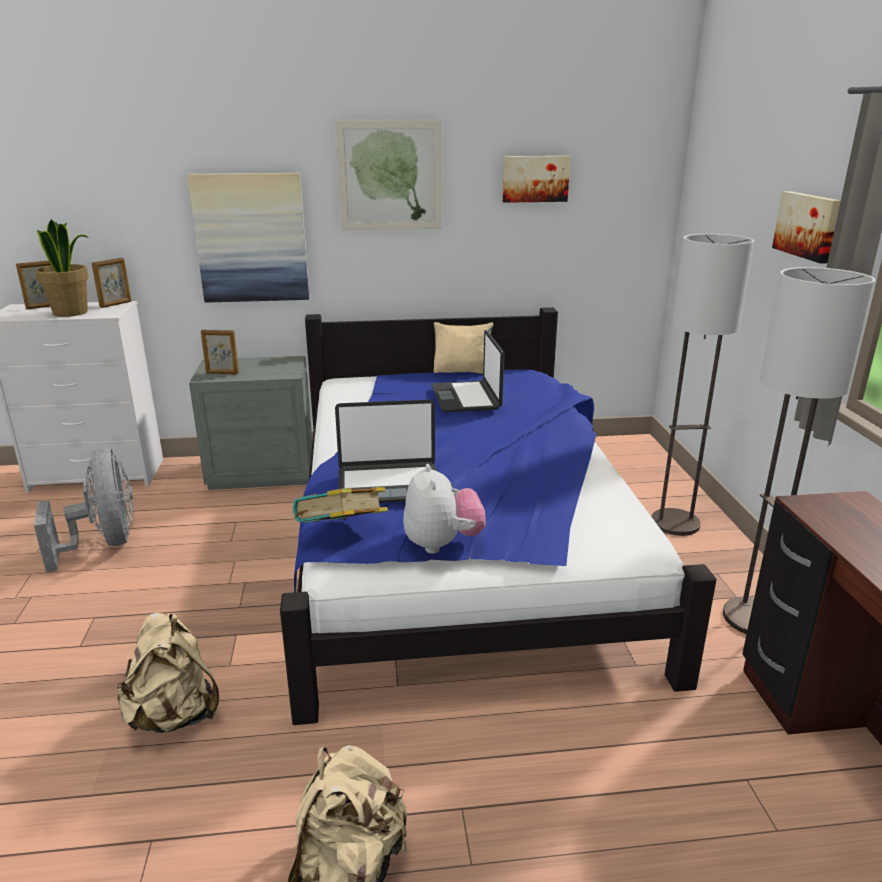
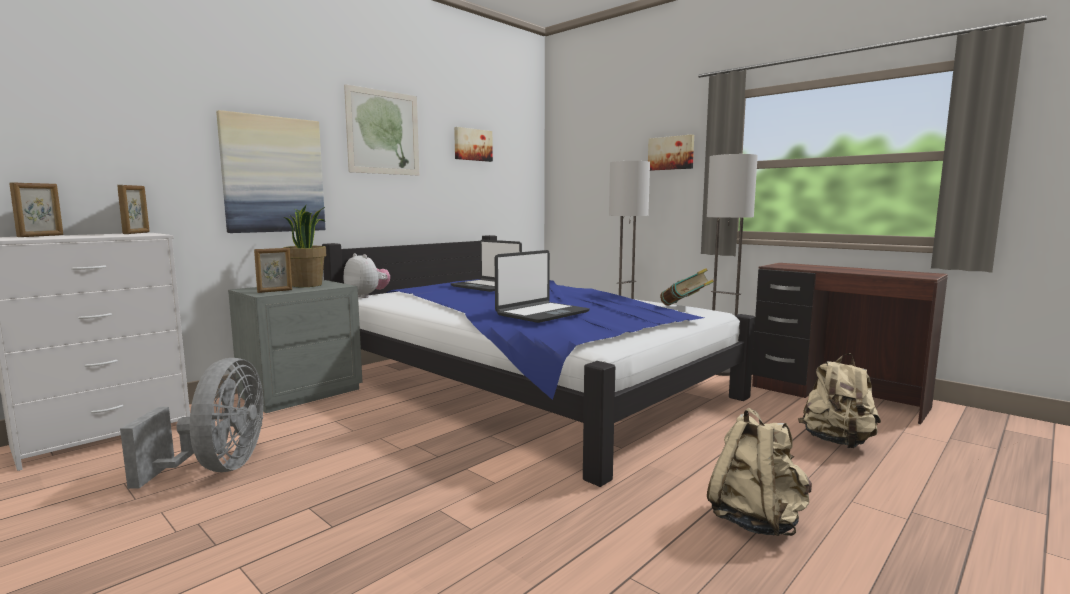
camera: 40 degrees left, 15 degrees down
grey fan [34,448,134,573] -> grey fan turned 60 degrees clockwise [120,358,263,489]
potted plant [36,219,89,317] -> potted plant moved to [283,205,326,287]
beige backpack [117,612,219,733] -> beige backpack moved to [798,353,881,448]
book [293,487,388,523] -> book moved to [660,268,714,306]
plush toy [403,464,486,554] -> plush toy moved to [344,253,390,298]
beige pillow [434,322,493,374] -> none

